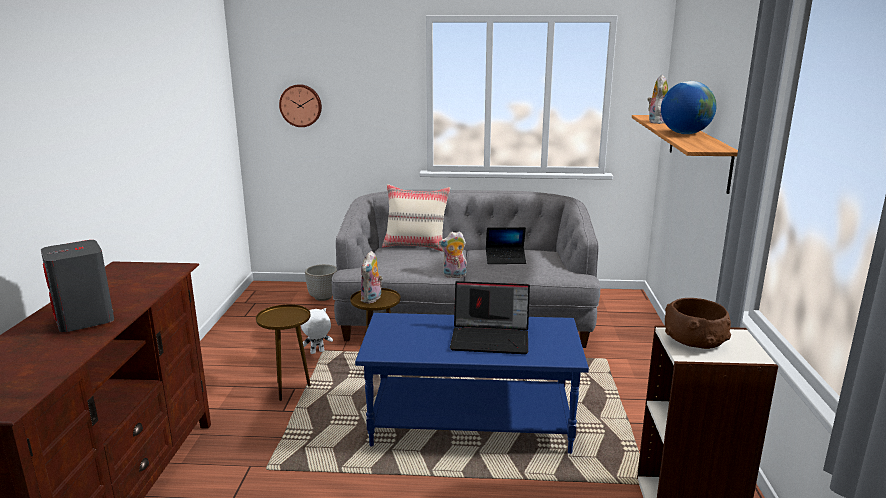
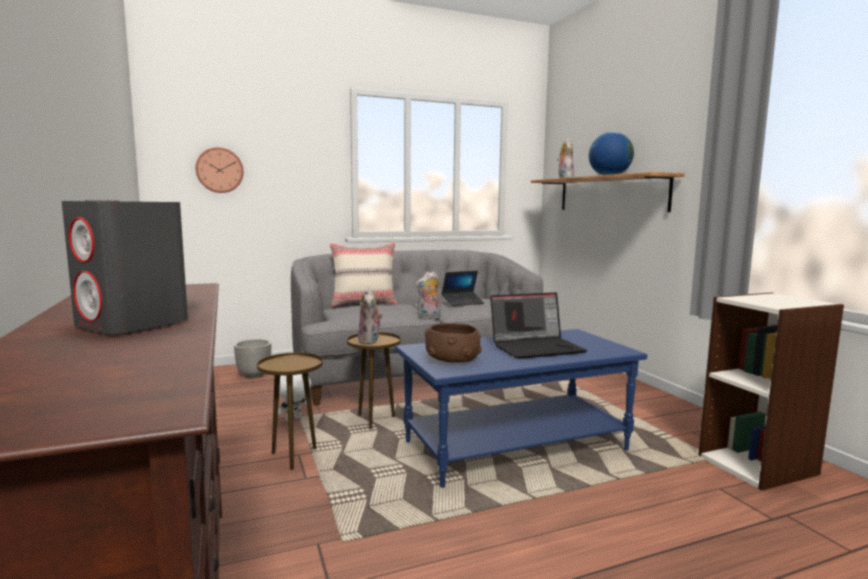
camera: 25 degrees left, 10 degrees down
brown bowl [665,298,731,349] -> brown bowl moved to [425,323,482,362]

